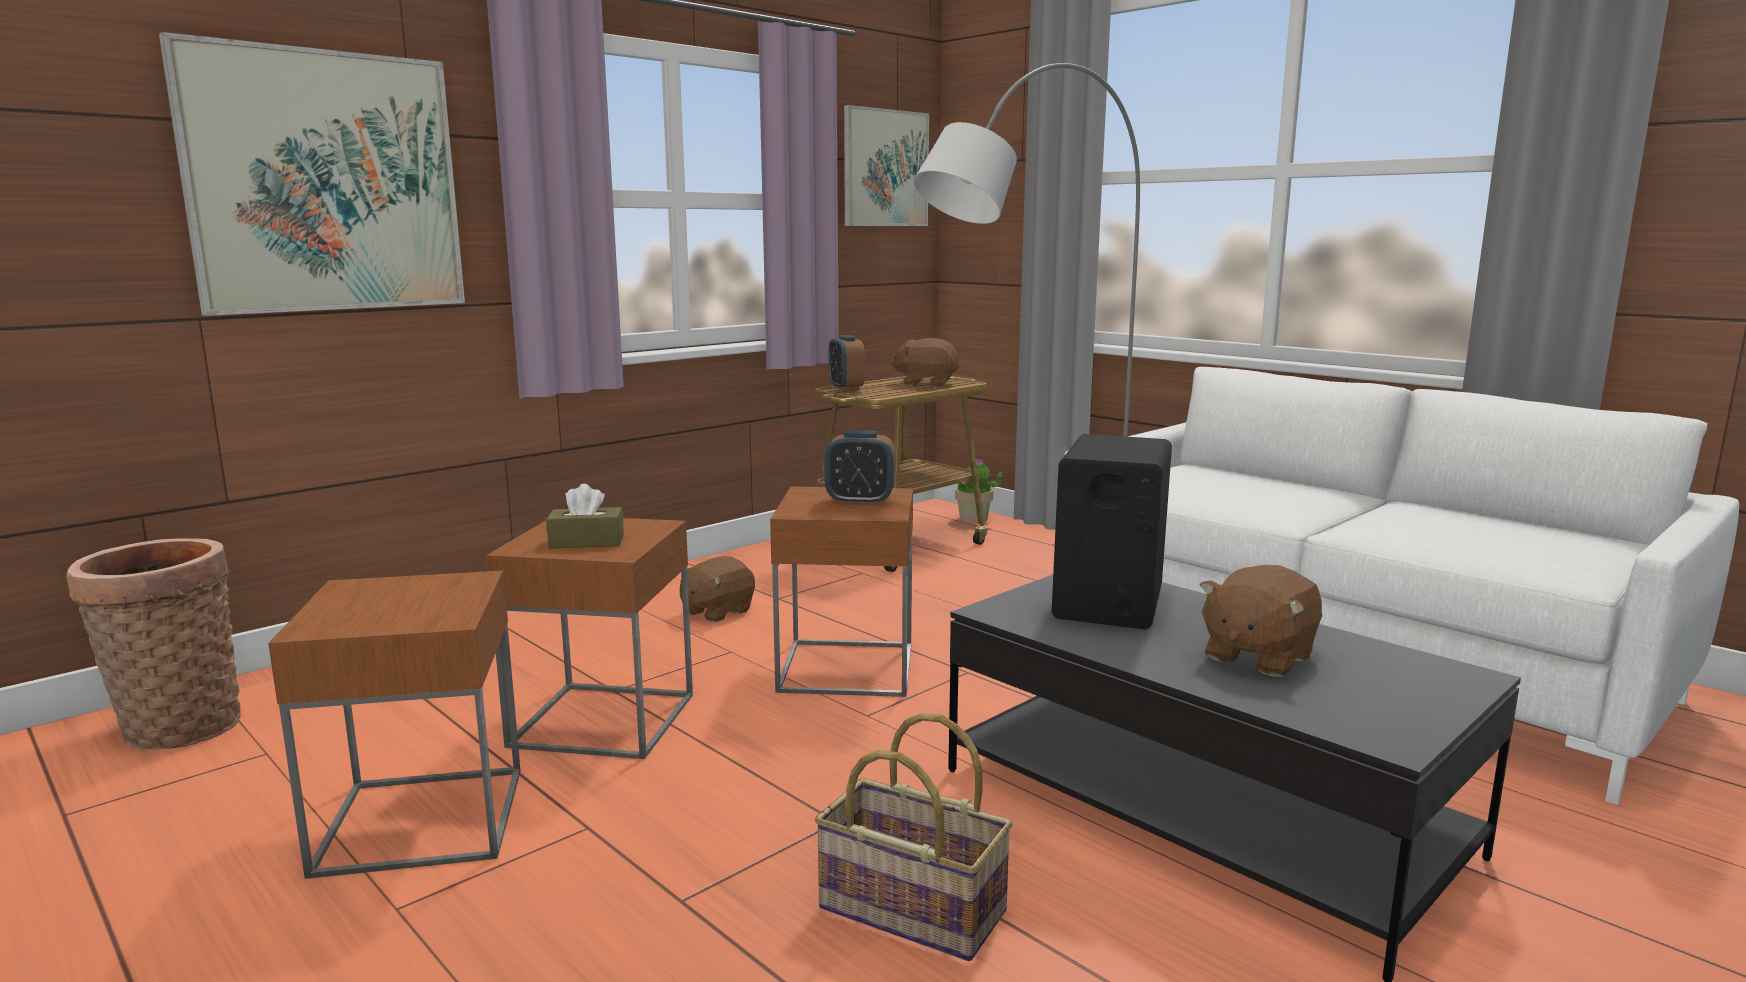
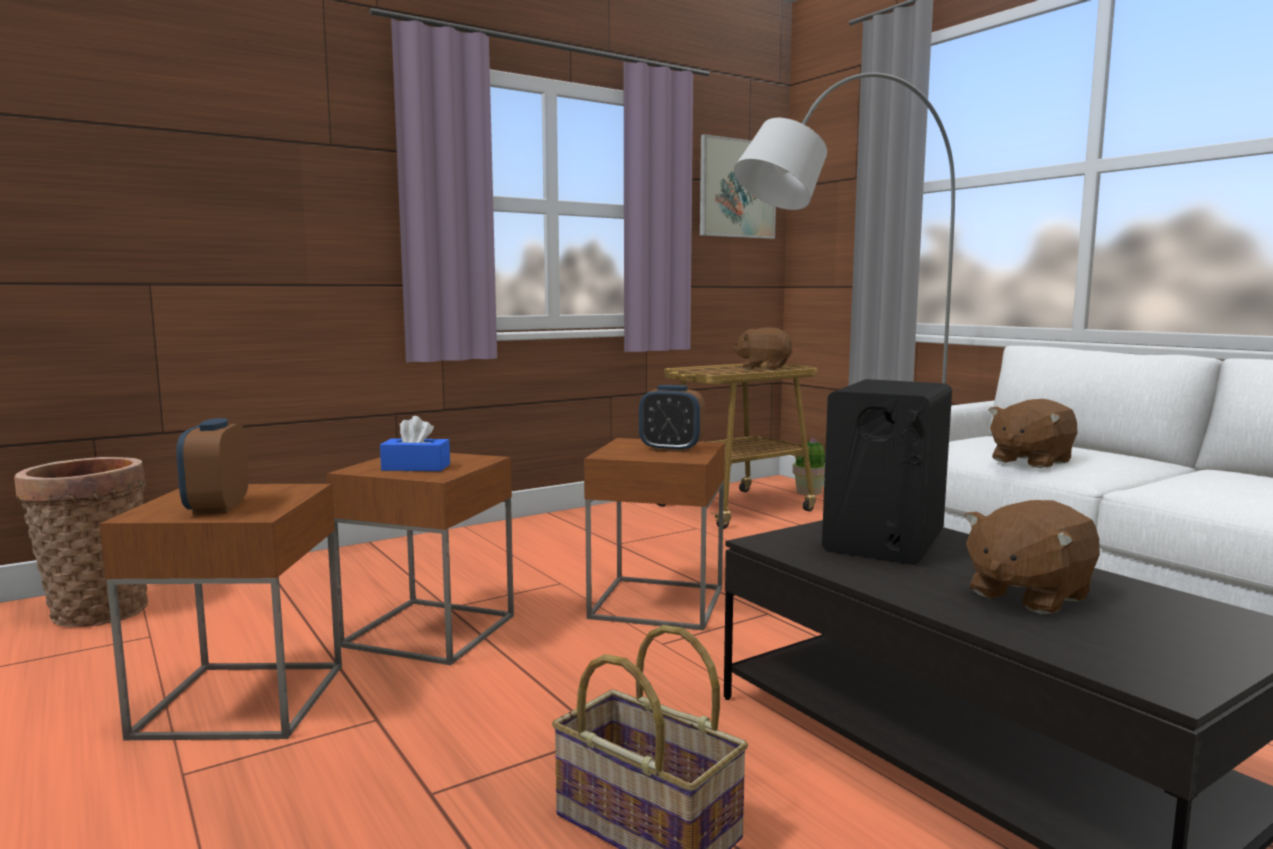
camera: 10 degrees right, 5 degrees down
picture [159,32,465,316] -> none
brown tissue box [546,484,624,548] -> blue tissue box [380,416,450,471]
brown plush toy [680,556,755,623] -> brown plush toy moved to [989,399,1078,468]
alarm clock [829,335,865,391] -> alarm clock moved to [176,418,249,515]

